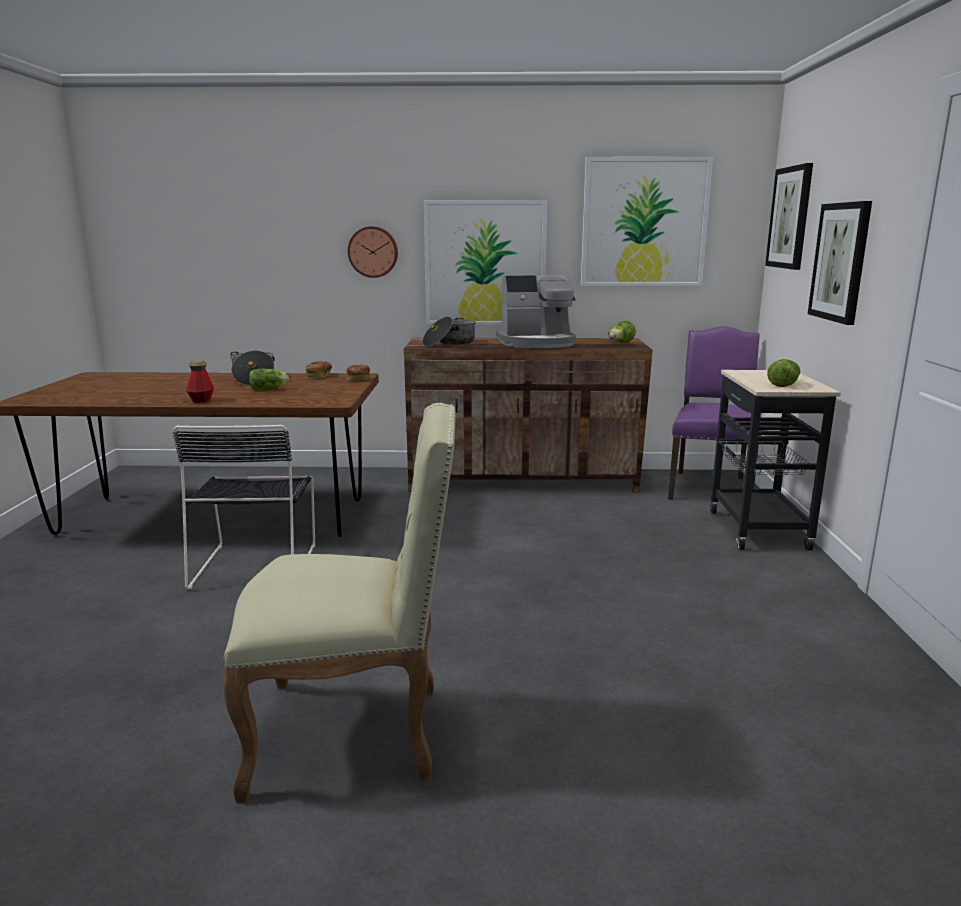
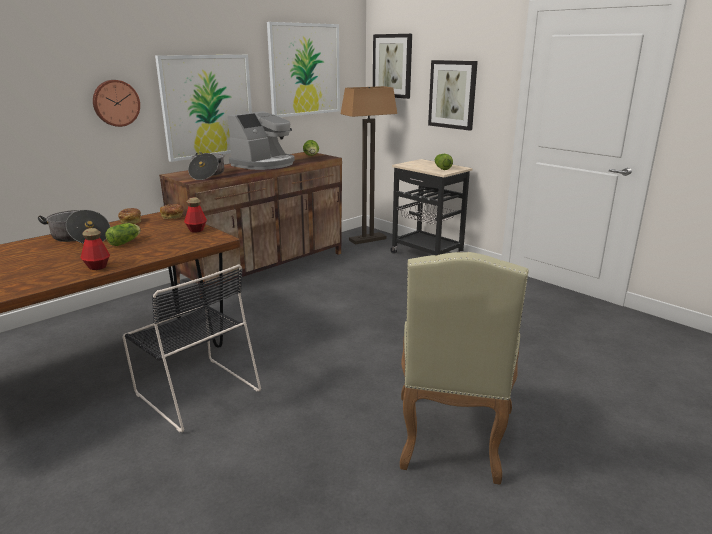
camera: 45 degrees left, 5 degrees up
beige chair [224,403,456,803] -> beige chair turned 150 degrees clockwise [400,252,529,485]
purple chair [668,326,762,500] -> floor lamp [341,86,397,245]
none -> bottle [184,197,207,232]

